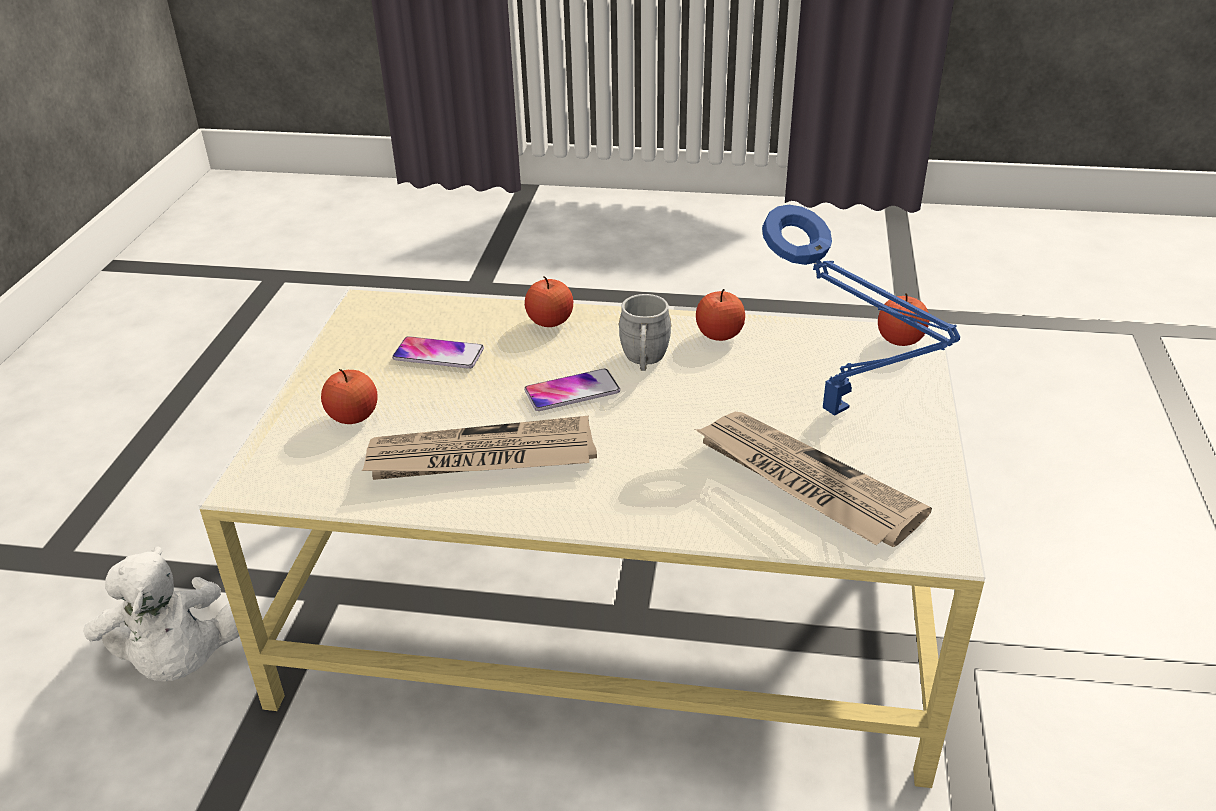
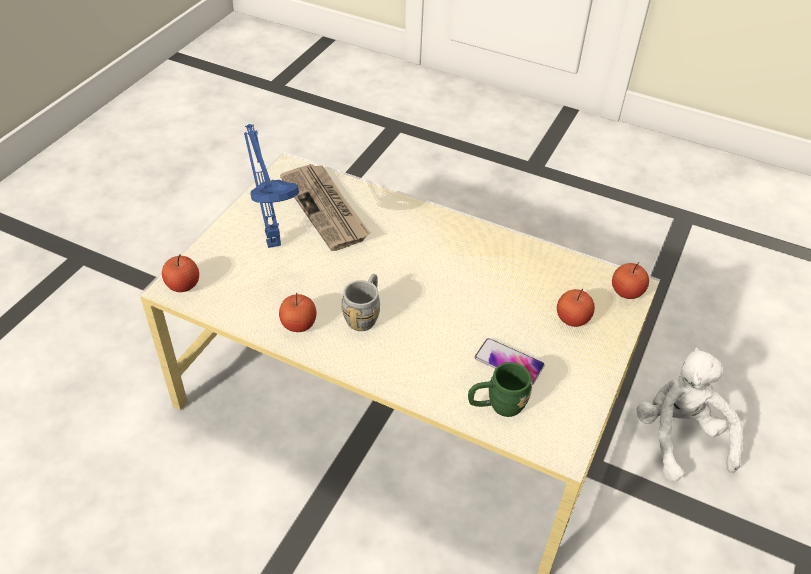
camera: 165 degrees left, 10 degrees up
newspaper [362,416,597,480] -> none
phone [524,369,620,411] -> none
apple [525,276,573,327] -> apple moved to [612,262,649,299]
none -> green mug [468,362,532,417]

